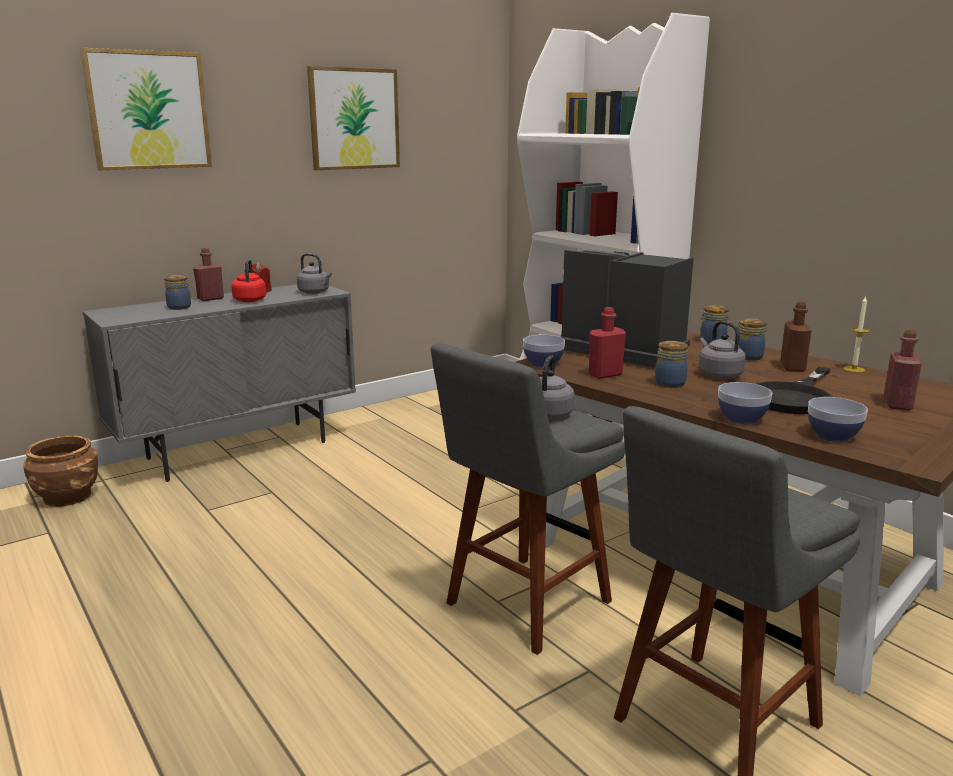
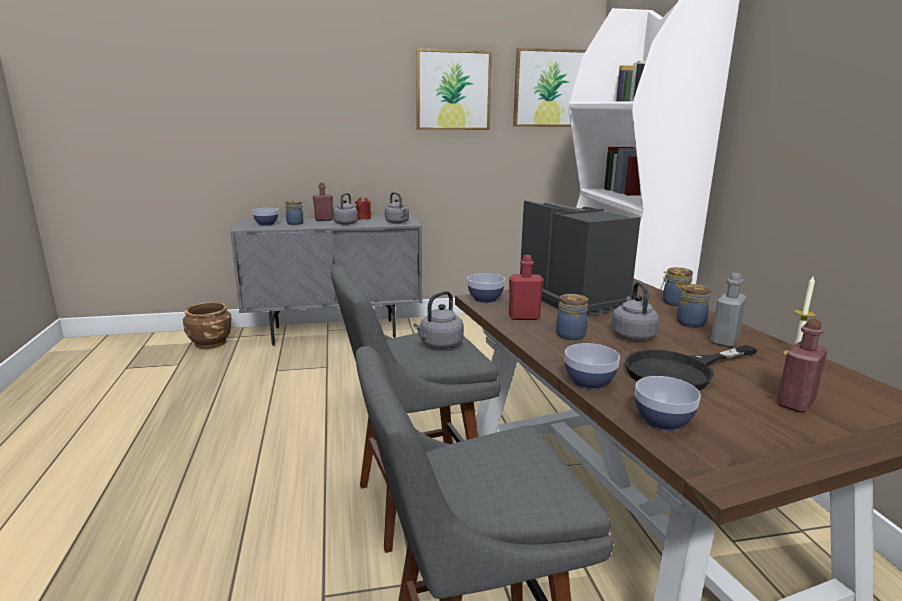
camera: 25 degrees right, 0 degrees up
picture [80,48,212,170] -> picture moved to [513,48,586,127]
red kettle [232,259,266,302] -> grey kettle [333,193,358,225]
brown bottle [780,302,812,372] -> grey bottle [710,273,746,347]
none -> bowl [252,208,278,226]

